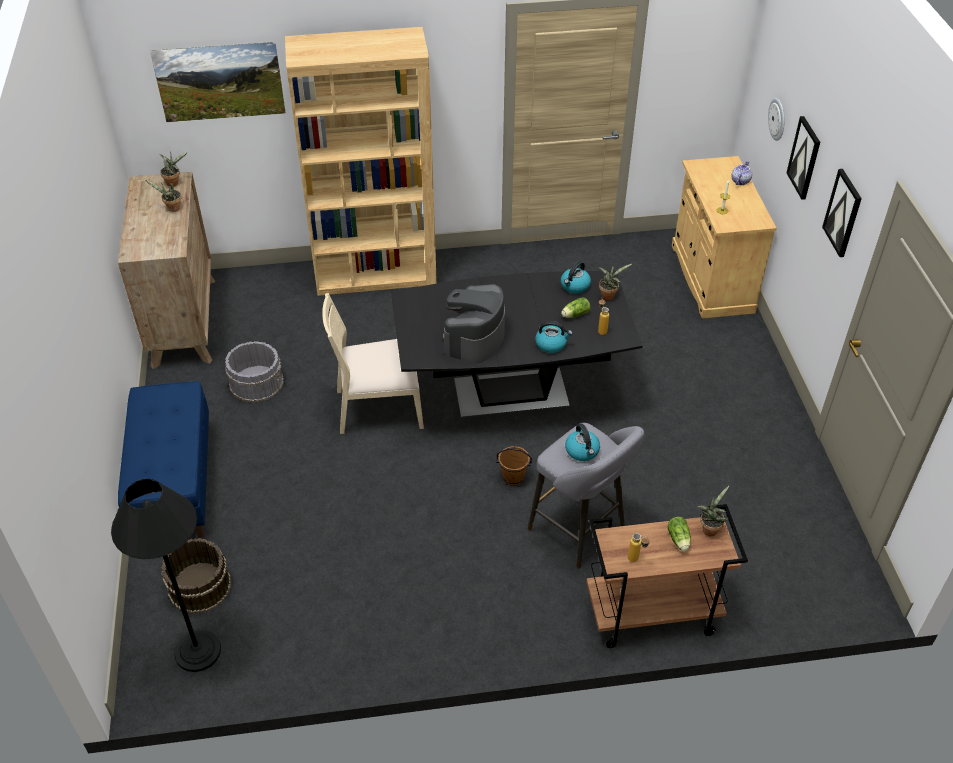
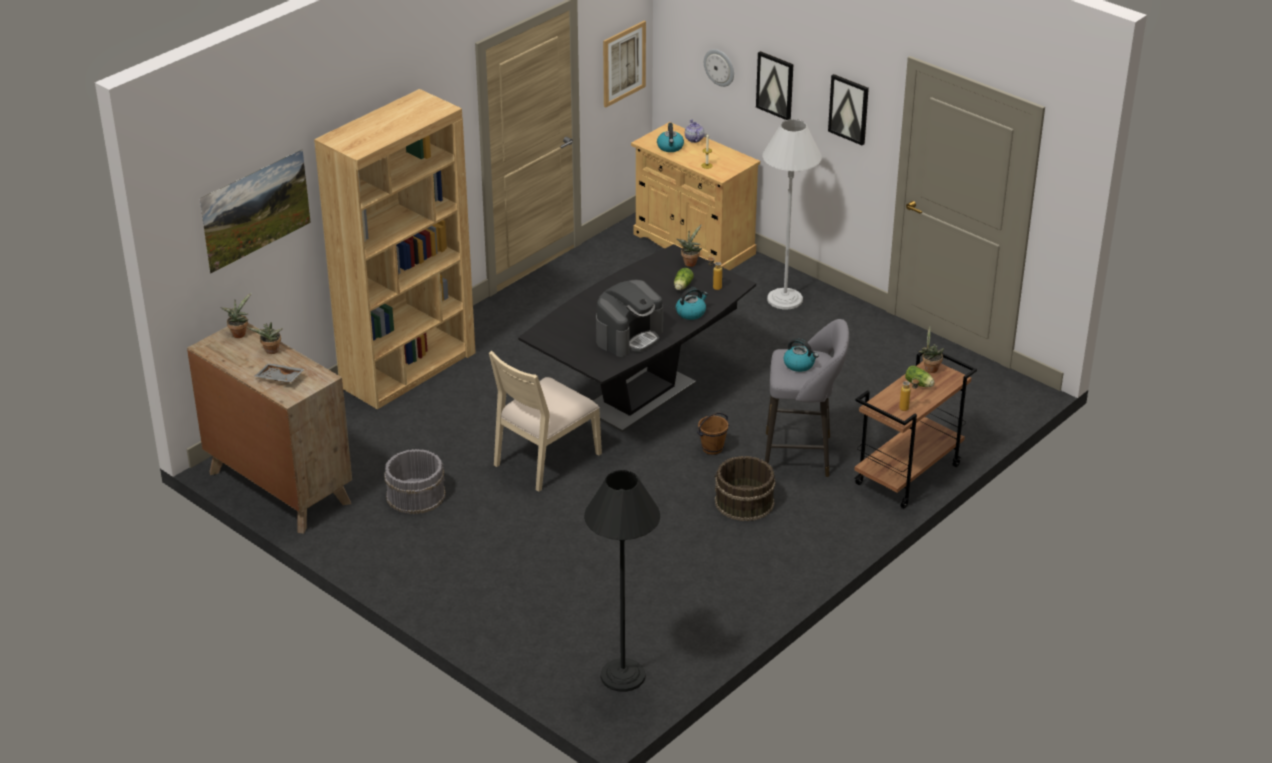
camera: 40 degrees left, 10 degrees down
blue bench [118,381,209,538] -> none
brown bucket [161,538,231,614] -> brown bucket moved to [715,456,776,521]
coffee machine [443,284,505,364] -> coffee machine turned 120 degrees counterclockwise [596,280,663,357]
kettle [561,261,591,294] -> kettle moved to [657,123,684,152]
none -> grey tray [255,363,305,383]
none -> picture [603,21,646,108]
none -> white floor lamp [762,119,822,309]

